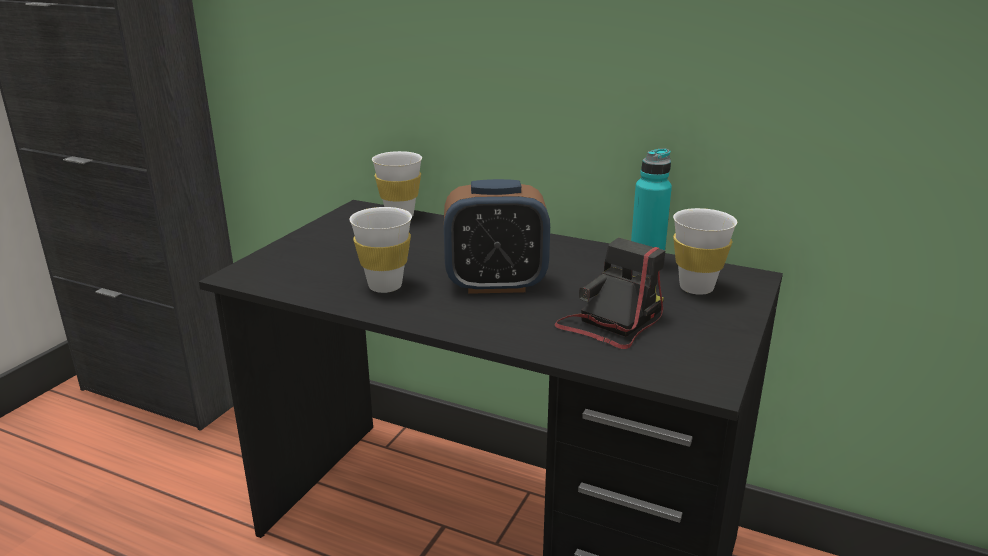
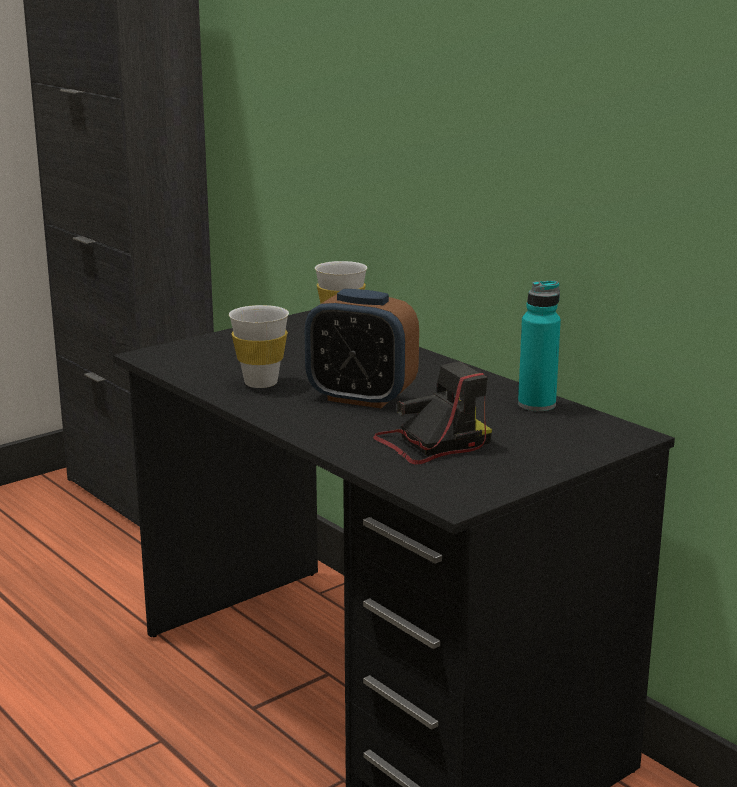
camera: 25 degrees right, 5 degrees down
white cup [673,208,737,295] -> none

